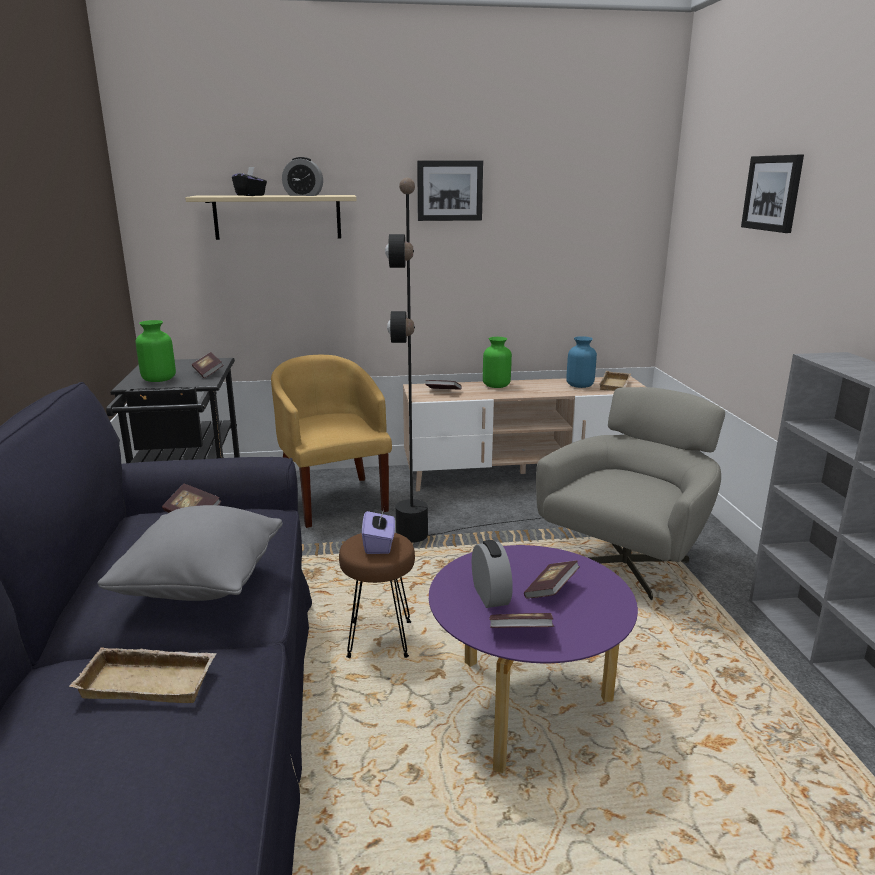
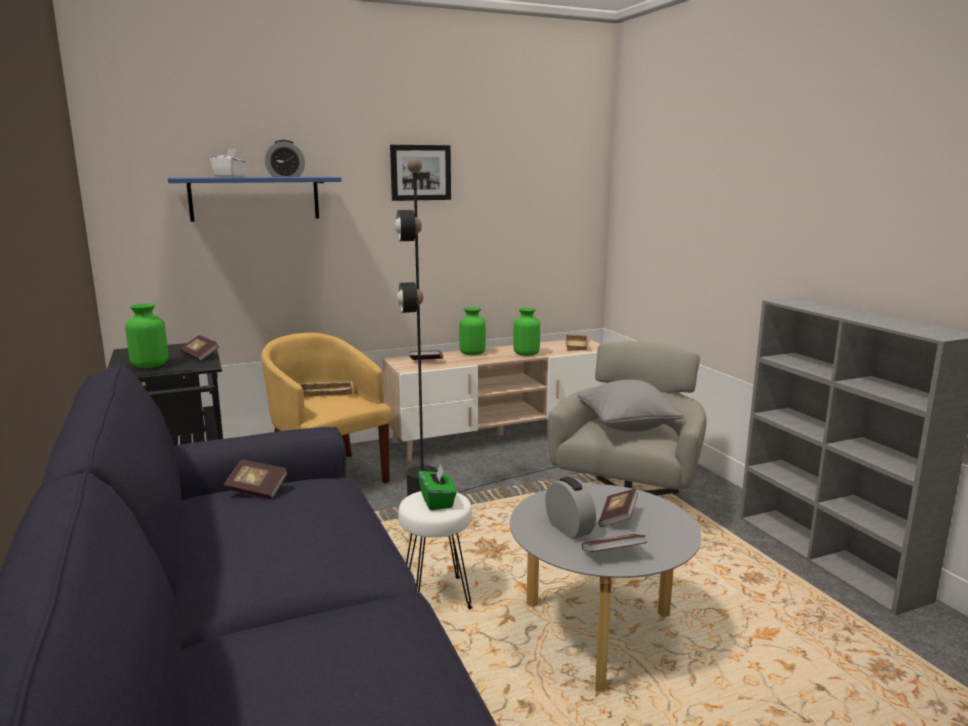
camera: 15 degrees left, 5 degrees down
beige tray [69,647,216,703] -> beige tray moved to [299,381,353,397]
grey pillow [97,505,283,601] -> grey pillow moved to [577,379,683,431]
beige shelf [185,195,356,240] -> blue shelf [168,177,342,222]
black tissue box [232,166,267,196] -> white tissue box [210,149,249,177]
brown stool [339,533,415,658] -> white stool [398,491,473,610]
purple tissue box [362,509,395,554] -> green tissue box [418,465,457,510]
purple coffee table [429,545,638,773] -> grey coffee table [510,484,701,692]
blue vase [566,336,597,388] -> none
picture [741,155,804,233] -> none
none -> green vase [513,308,540,356]

